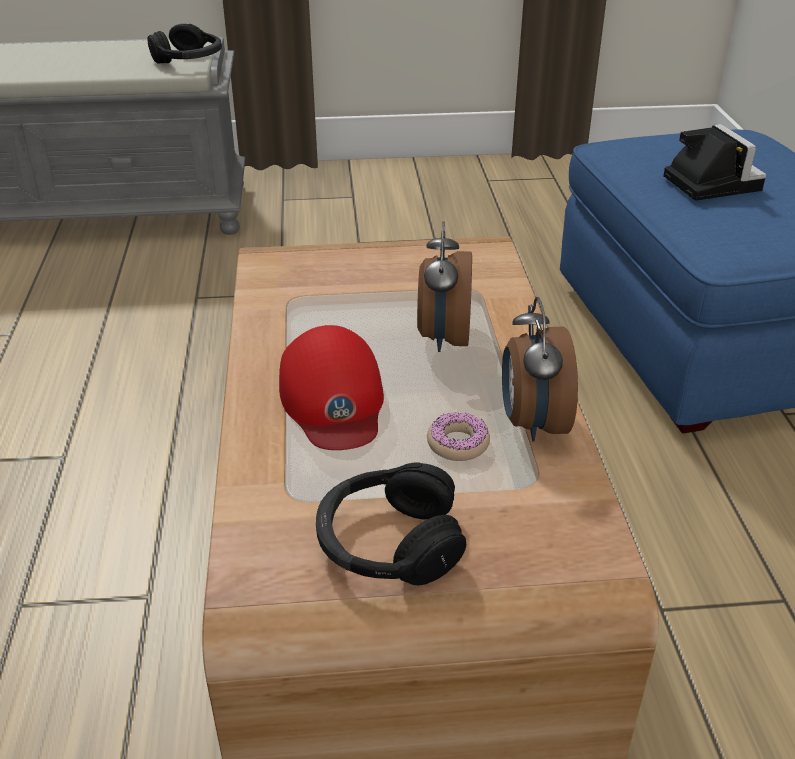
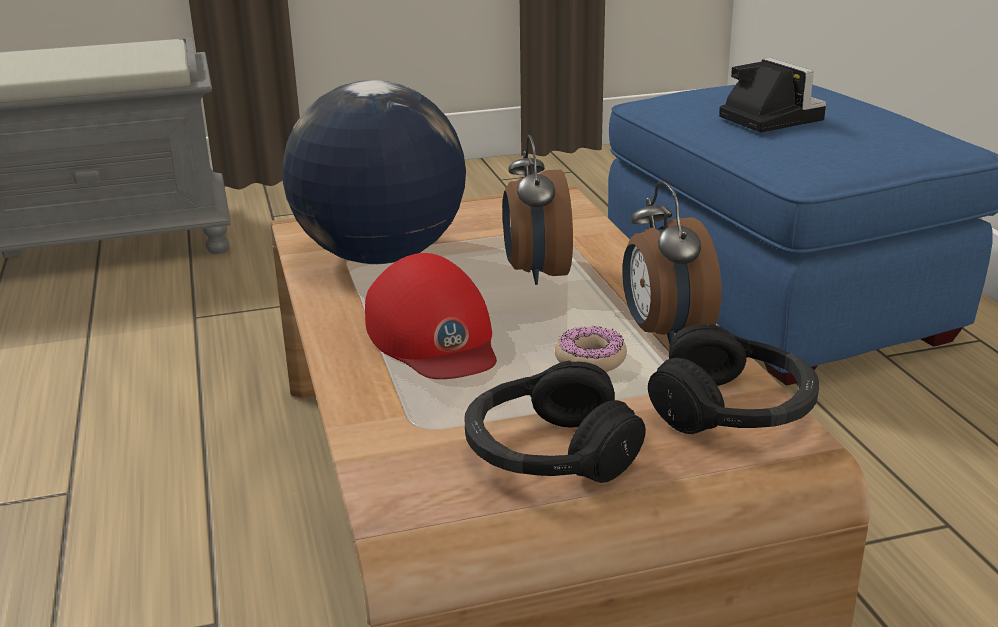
camera: 10 degrees left, 10 degrees down
black headphones [148,24,222,63] -> black headphones moved to [648,324,819,434]
none -> globe [283,80,466,264]

